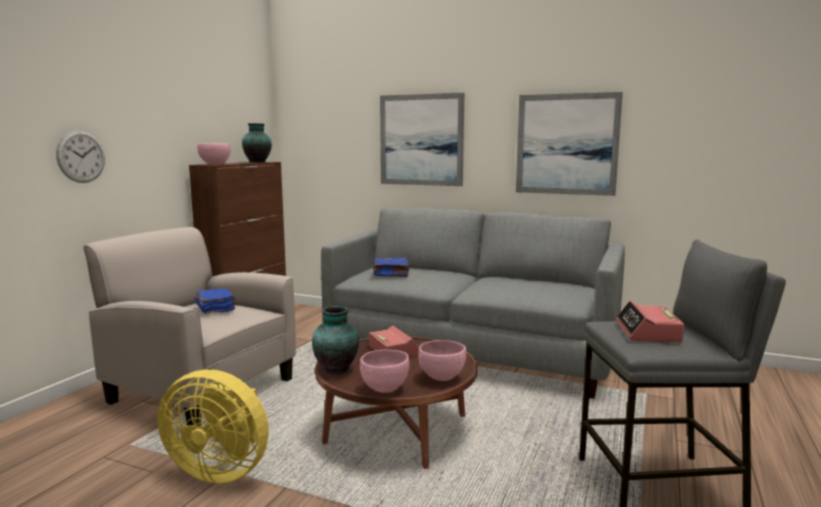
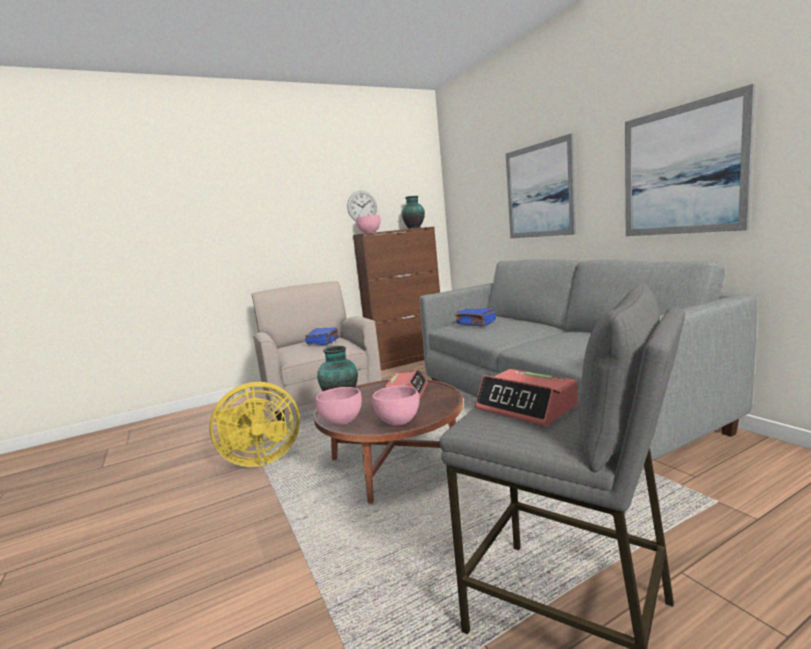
camera: 40 degrees right, 0 degrees up
wall clock [56,130,105,183] -> wall clock moved to [347,191,377,221]
yellow fan [157,370,269,484] -> yellow fan turned 75 degrees counterclockwise [209,382,300,467]
alarm clock [616,301,684,343] -> alarm clock turned 90 degrees counterclockwise [475,369,578,426]

